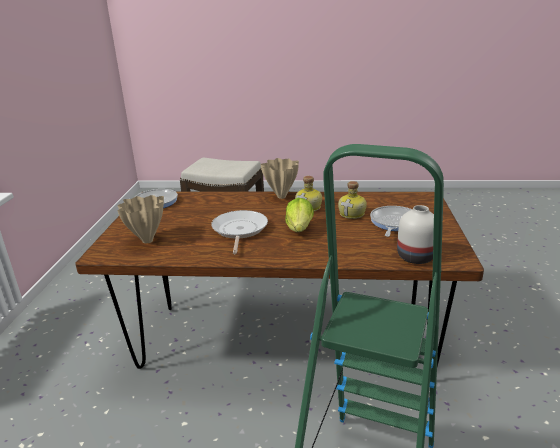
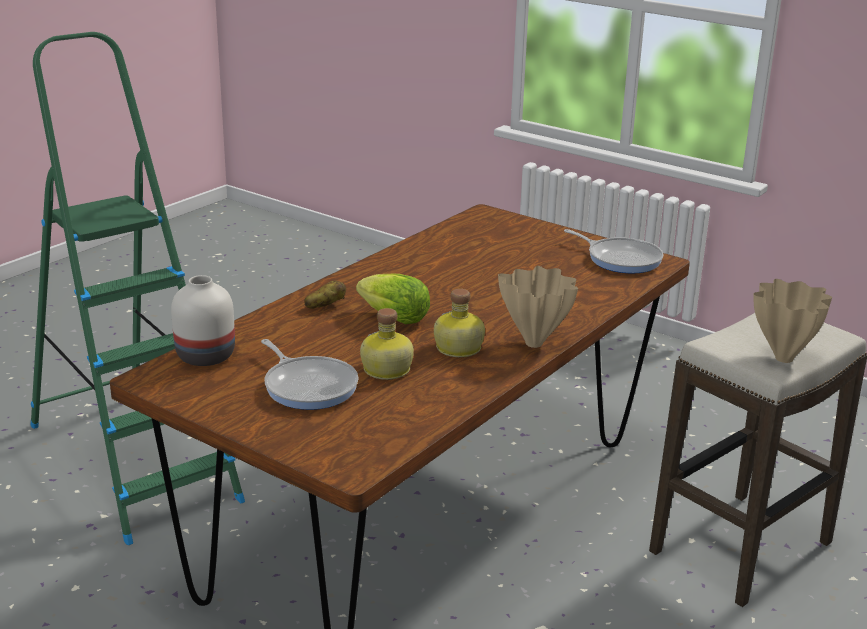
camera: 120 degrees right, 0 degrees up
beige vase [118,195,164,243] -> beige vase moved to [754,279,832,363]
frying pan [211,210,268,254] -> none
none -> potato [304,280,346,309]

